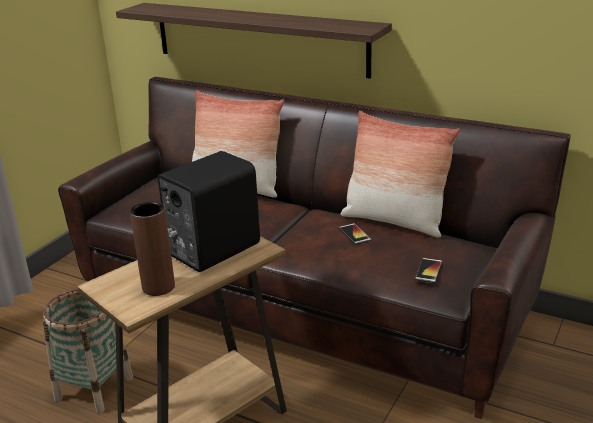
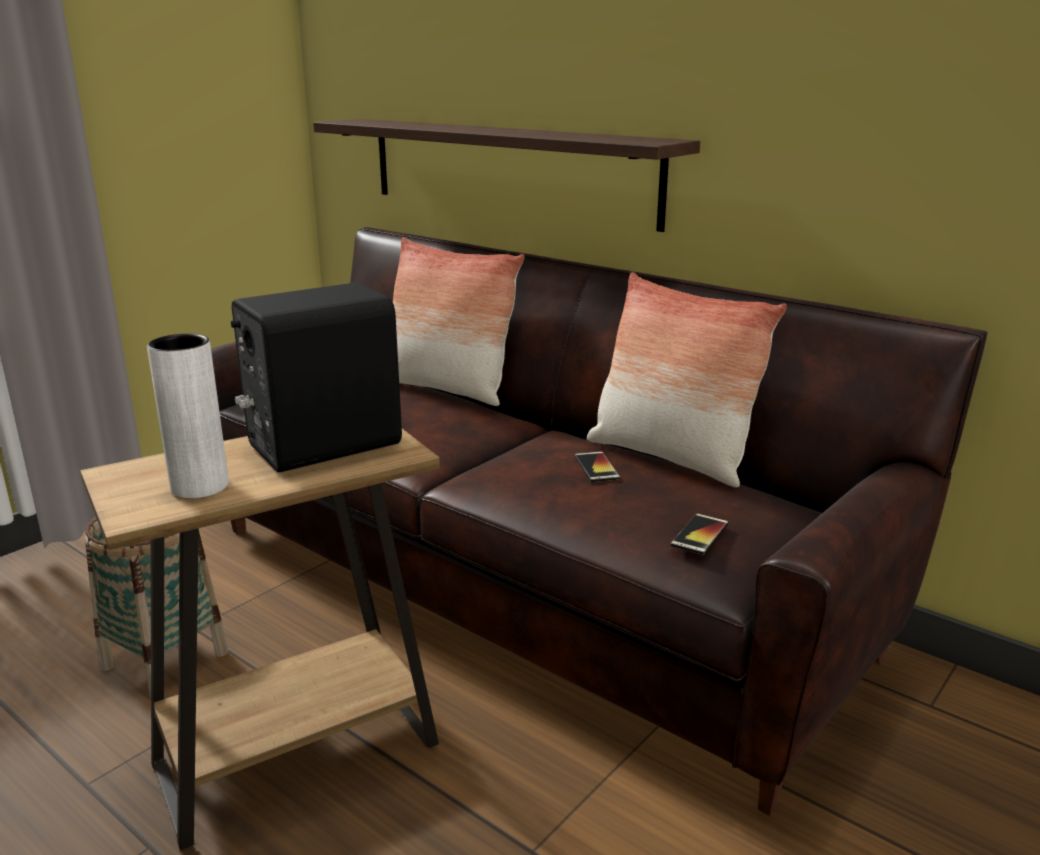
camera: 10 degrees right, 5 degrees down
brown vase [130,202,175,296] -> white vase [147,334,229,498]

